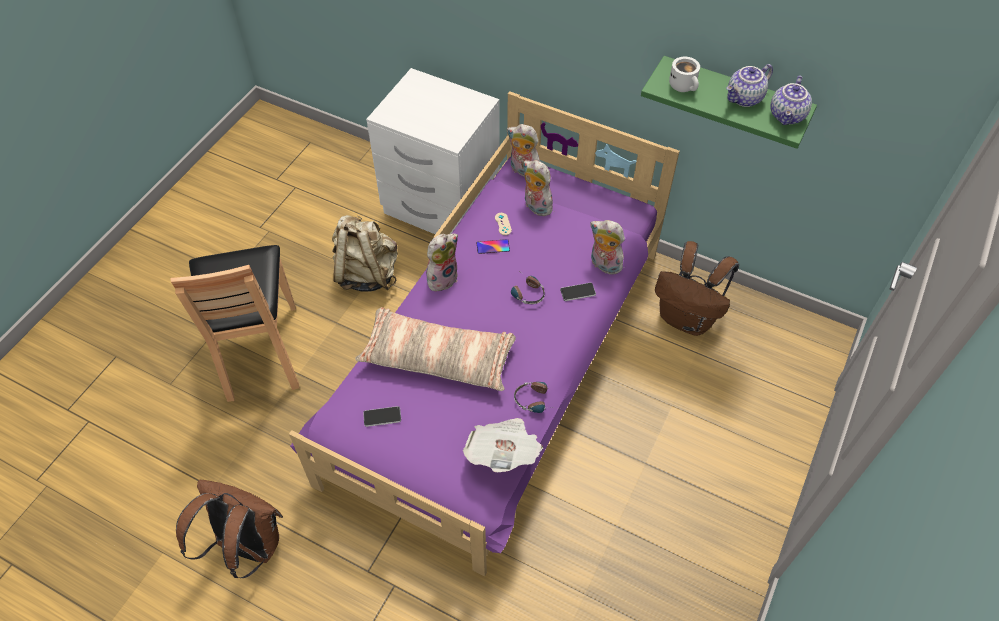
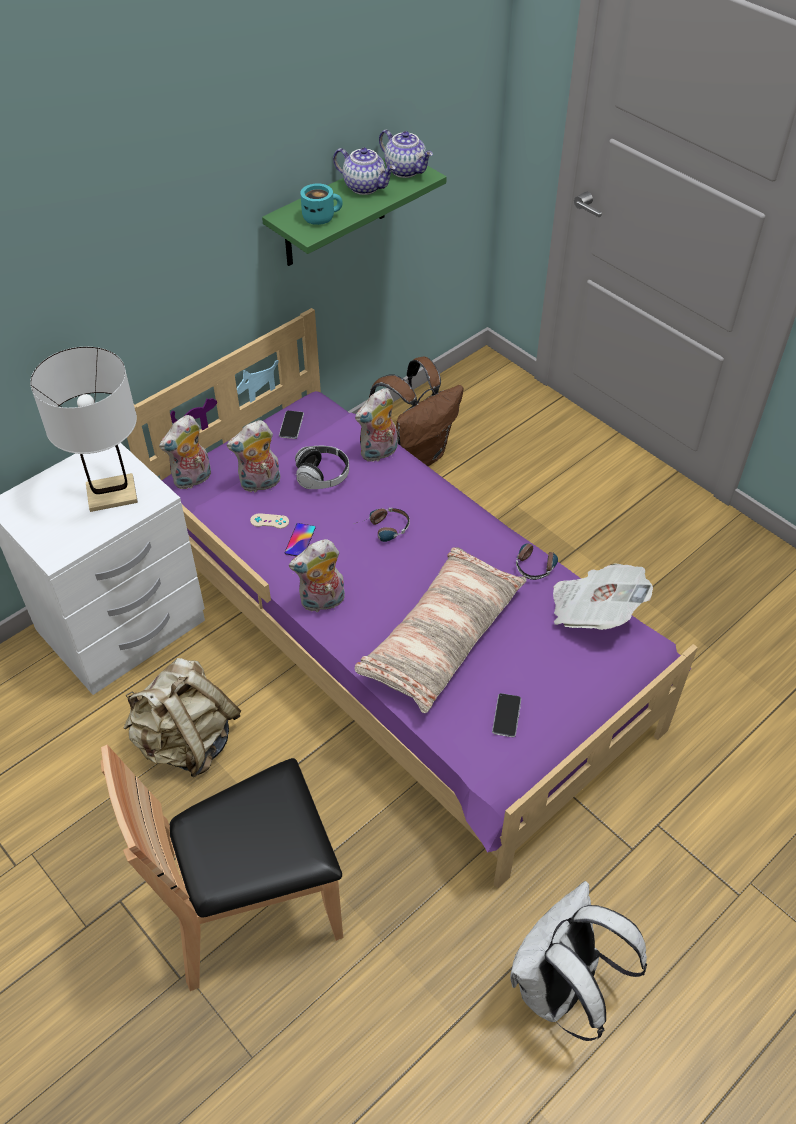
camera: 70 degrees left, 5 degrees down
brown chair [170,245,300,402] -> brown chair turned 150 degrees clockwise [100,745,343,991]
brown backpack [176,480,283,578] -> white backpack [510,881,647,1041]
plush toy [426,234,458,291] -> plush toy turned 90 degrees counterclockwise [289,539,345,613]
phone [560,283,596,301] -> phone moved to [279,411,304,439]
white mug [669,57,700,92] -> turquoise mug [300,183,343,225]
teapot [726,64,773,107] -> teapot turned 45 degrees counterclockwise [333,148,396,195]
none -> white table lamp [30,347,138,512]
none -> headphones [295,446,349,489]

